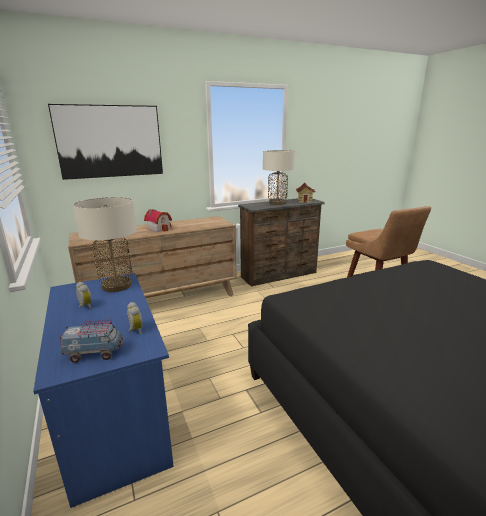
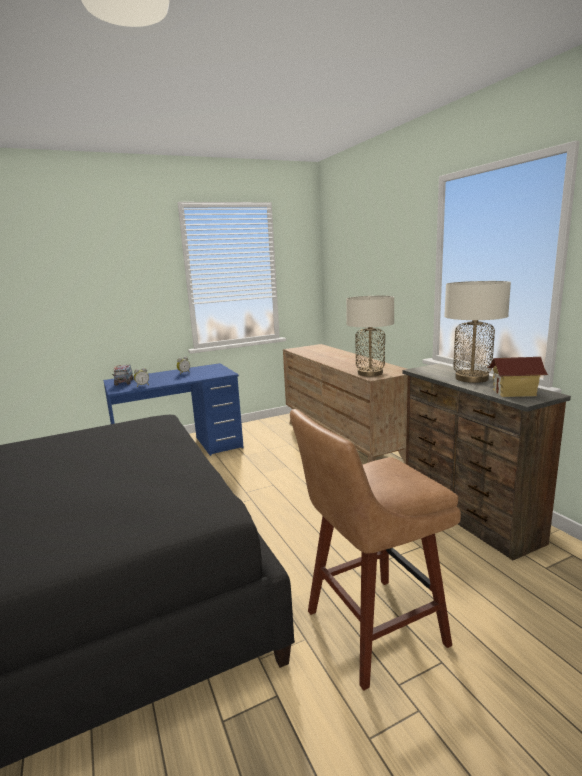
camera: 90 degrees right, 5 degrees down
picture [48,104,163,180] -> none
table lamp [73,197,137,292] -> table lamp moved to [346,296,394,376]
toy house [144,209,172,232] -> none

